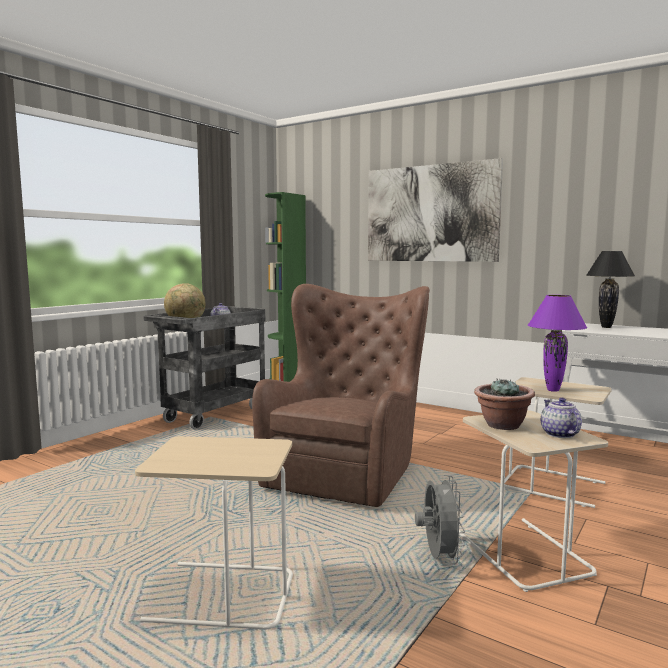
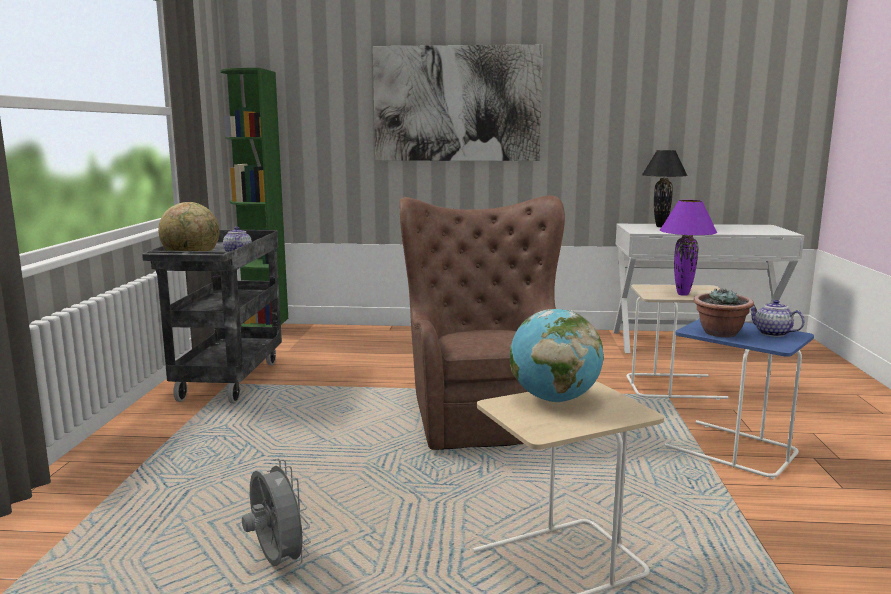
camera: 30 degrees left, 5 degrees up
grey fan [415,475,465,564] -> grey fan moved to [242,459,311,566]
beige side table [459,410,608,592] -> blue side table [665,319,814,479]
none -> globe [510,309,604,402]

